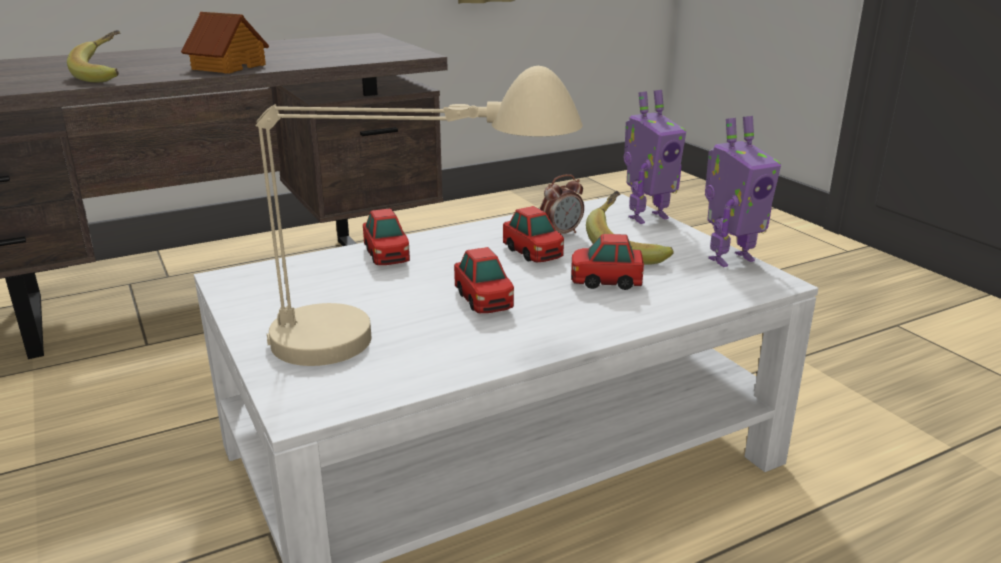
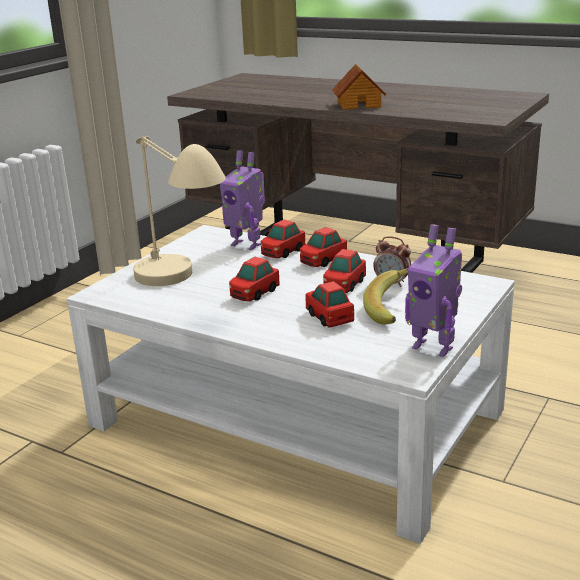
camera: 60 degrees right, 0 degrees up
banana [67,30,121,83] -> none
toy robot [624,90,686,224] -> toy robot moved to [220,150,265,250]
none -> toy car [300,227,347,267]

